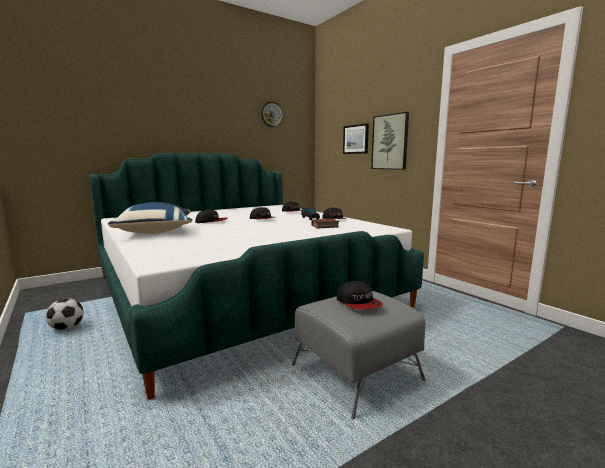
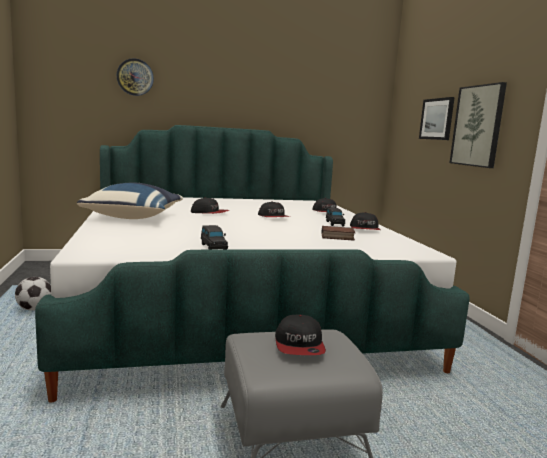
camera: 20 degrees right, 0 degrees up
wall clock [261,101,283,127] -> wall clock moved to [117,58,154,96]
none -> black toy car [201,225,228,250]

